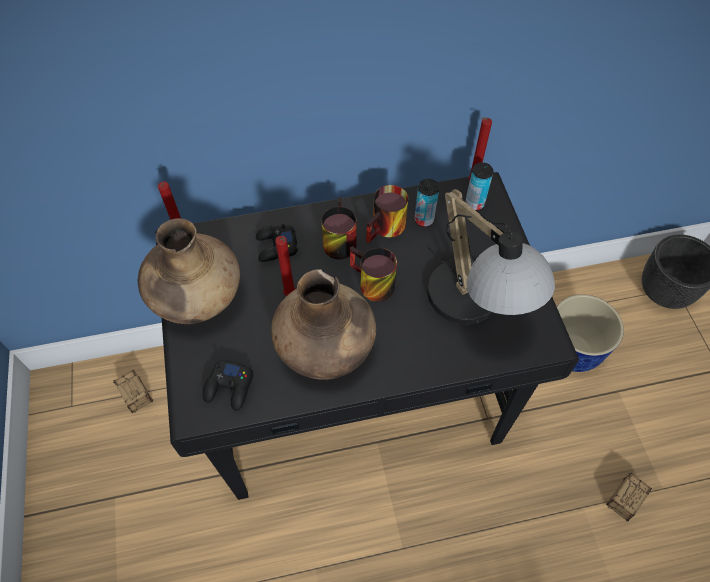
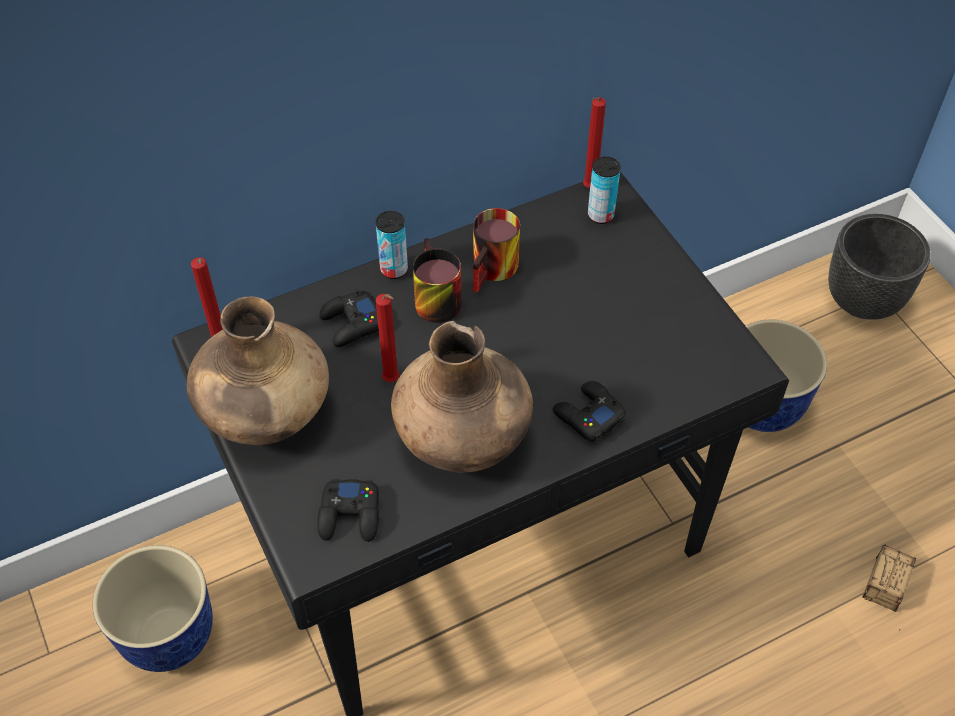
camera: 15 degrees left, 5 degrees down
storage box [113,370,153,413] -> planter [93,545,213,672]
mug [350,246,397,302] -> none
can [414,179,439,227] -> can moved to [376,211,408,279]
table lamp [427,189,555,324] -> none
none -> black game controller [552,381,625,441]

